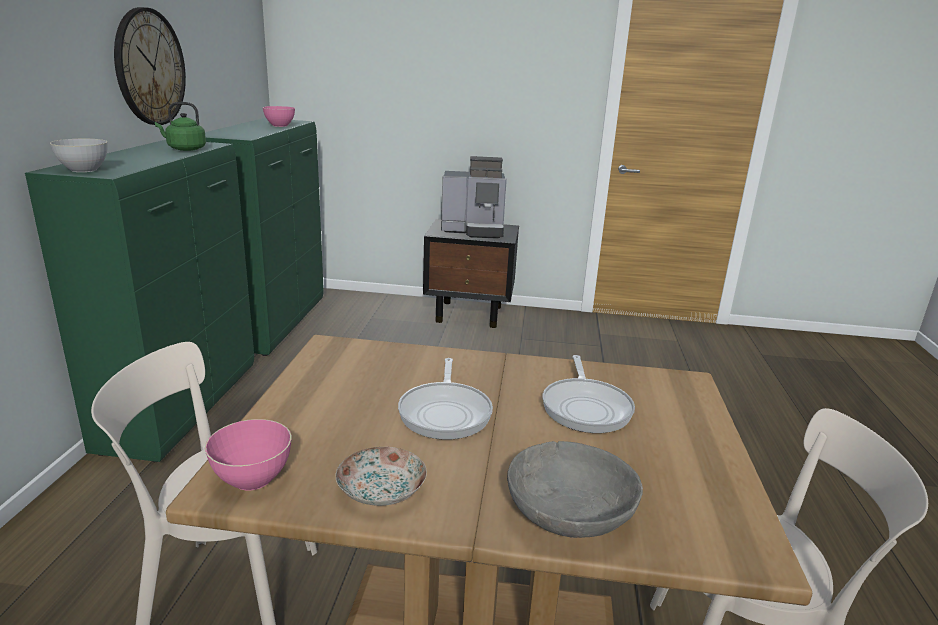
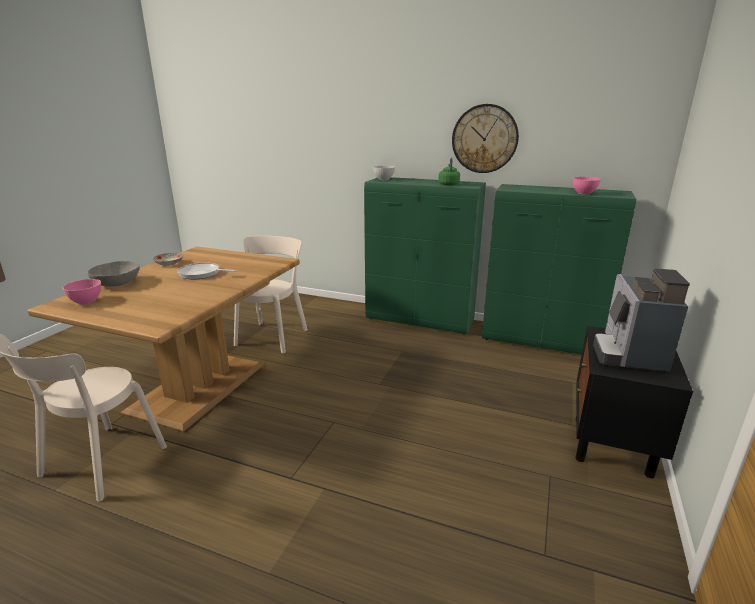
camera: 105 degrees right, 0 degrees up
pink bowl [205,419,291,491] -> pink bowl moved to [63,279,101,305]
frying pan [543,355,635,433] -> none

